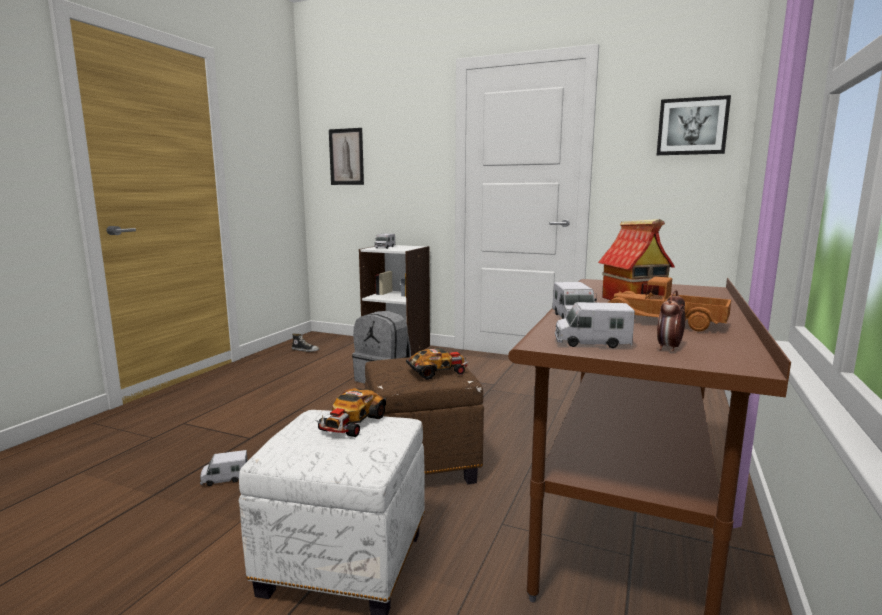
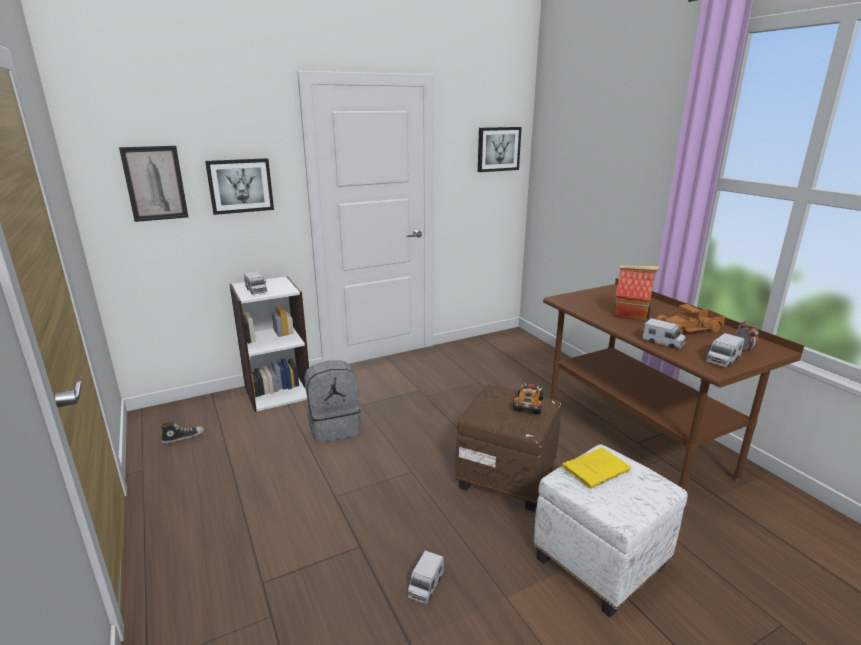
camera: 50 degrees left, 10 degrees up
toy car [316,388,386,437] -> yellow book [562,447,631,489]
none -> picture [205,158,274,215]

